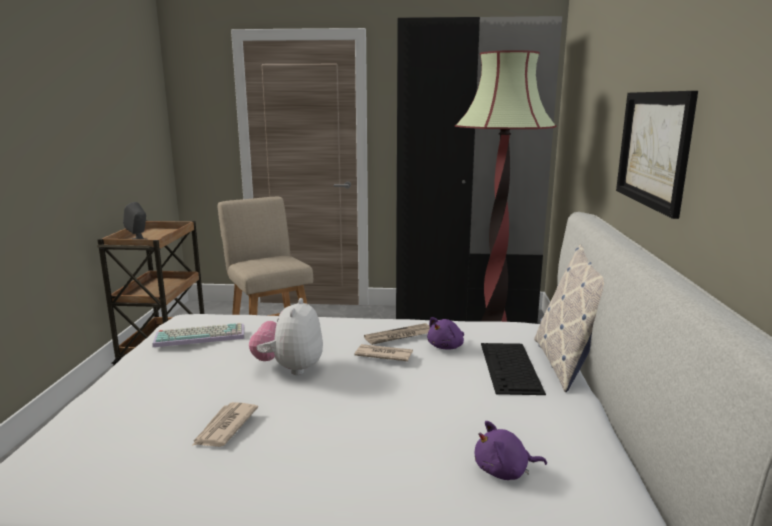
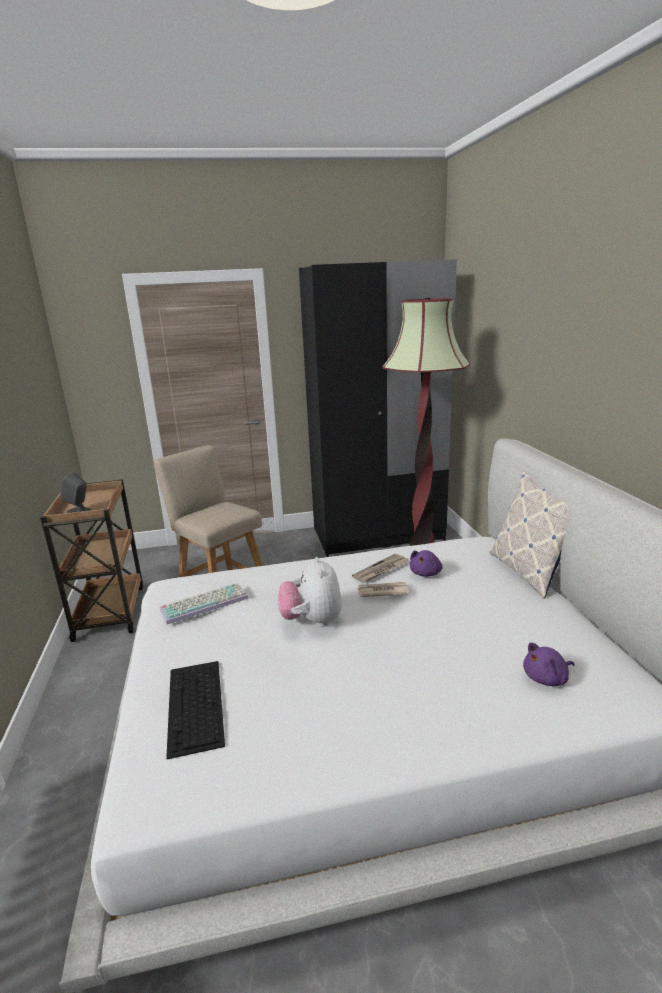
camera: 15 degrees left, 5 degrees up
newspaper [192,402,258,447] -> none
keyboard [481,343,546,395] -> keyboard moved to [166,661,225,759]
picture [616,91,698,219] -> none

